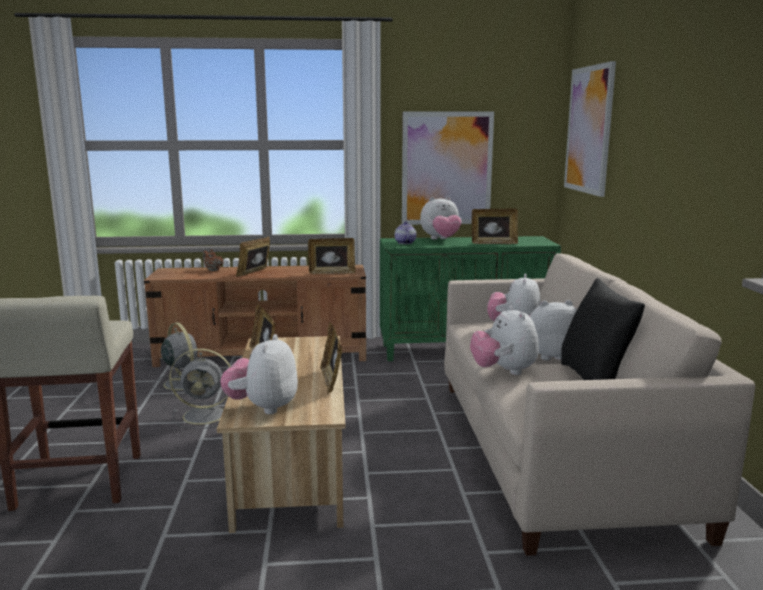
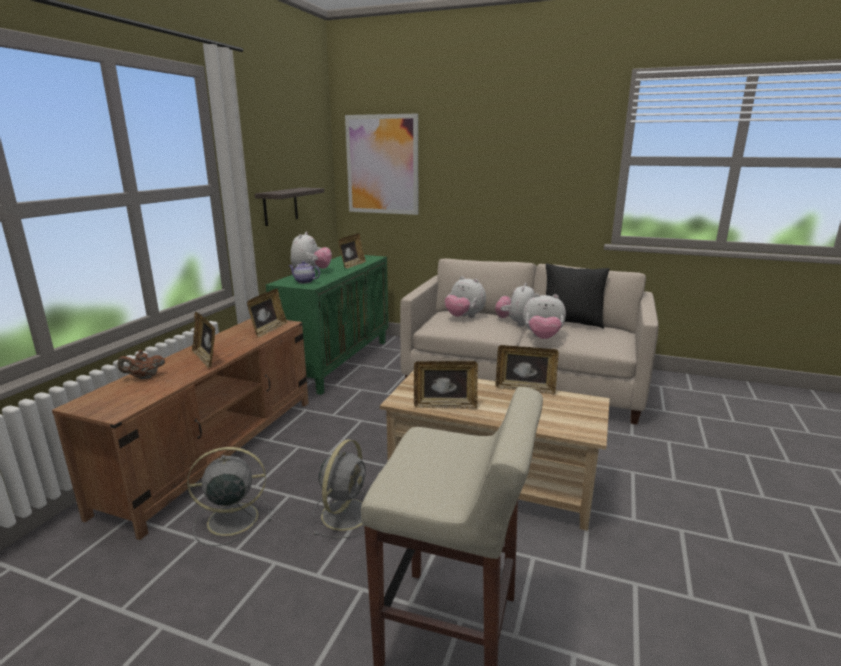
camera: 65 degrees left, 5 degrees up
plush toy [220,334,298,414] -> none
picture [402,112,494,225] -> shelf [255,188,324,226]

